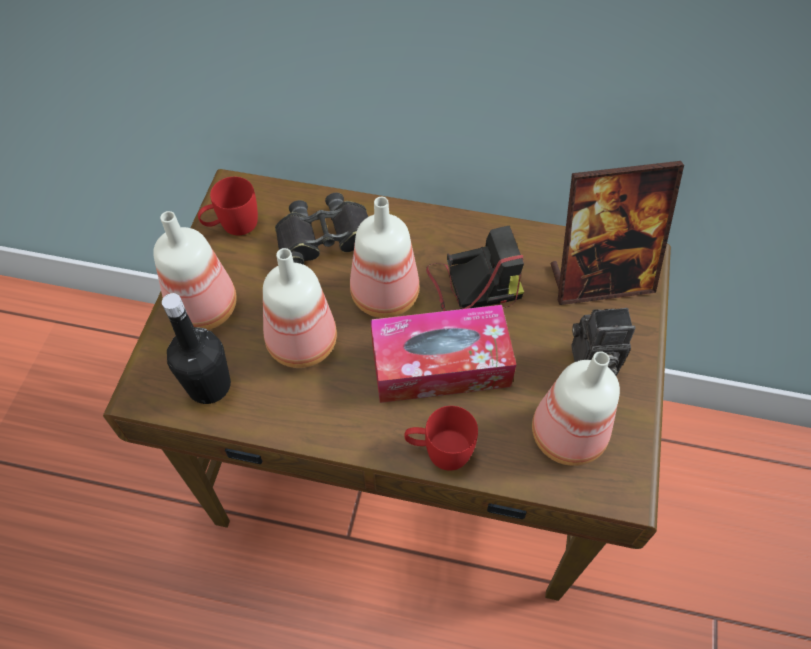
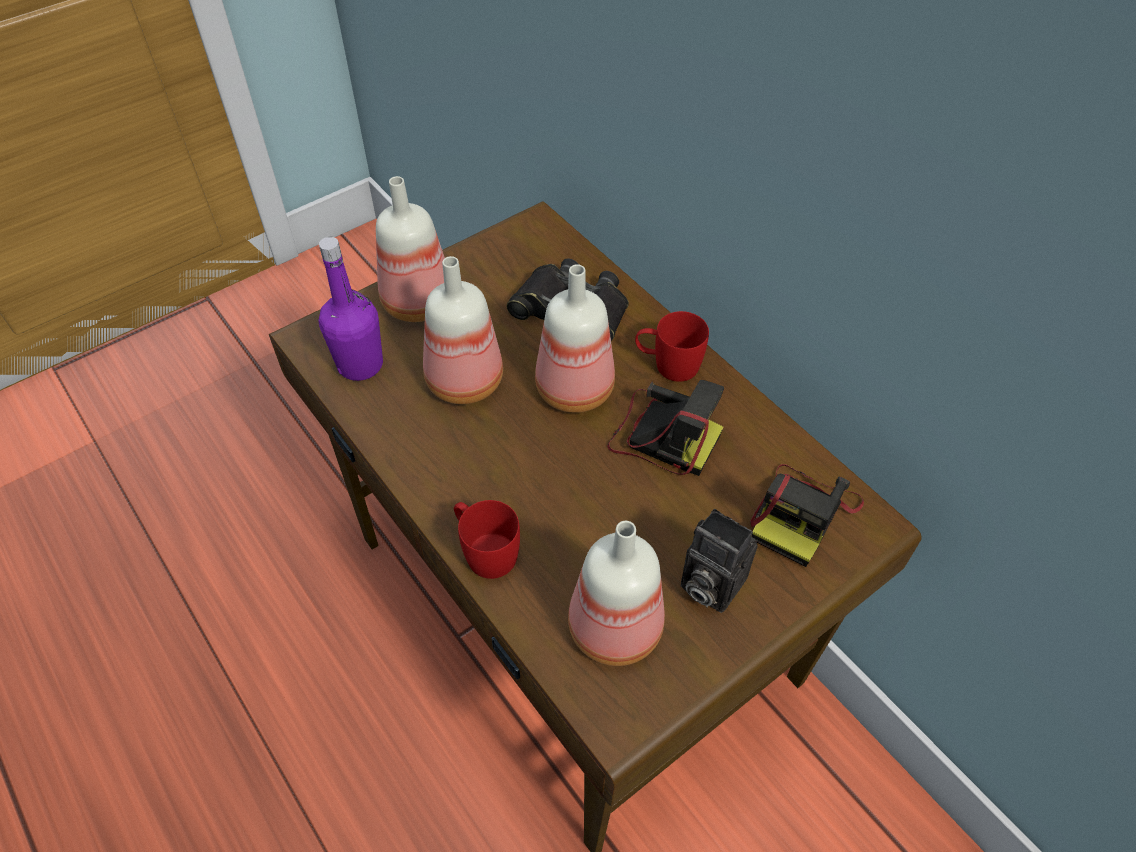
camera: 40 degrees right, 5 degrees down
black bottle [162,293,231,404] -> purple bottle [319,237,383,381]
red mug [198,177,258,235] -> red mug moved to [635,311,709,382]
tissue box [371,305,516,403] -> none
picture frame [551,161,684,305] -> camera [750,464,864,567]

